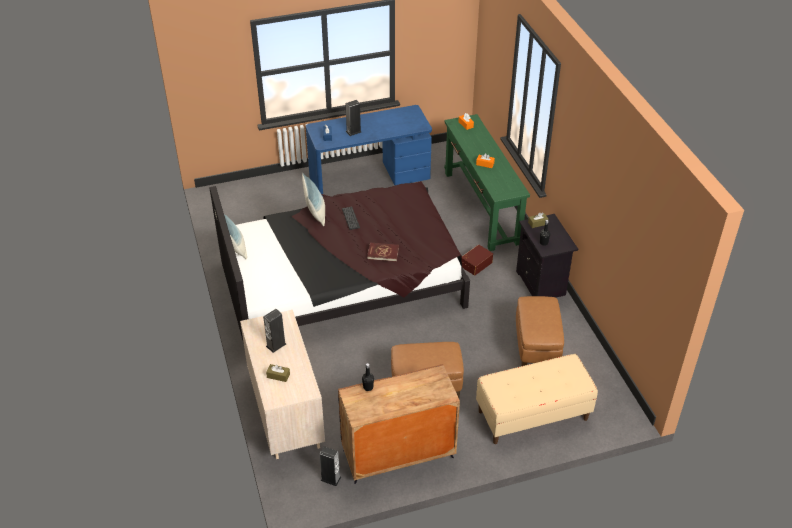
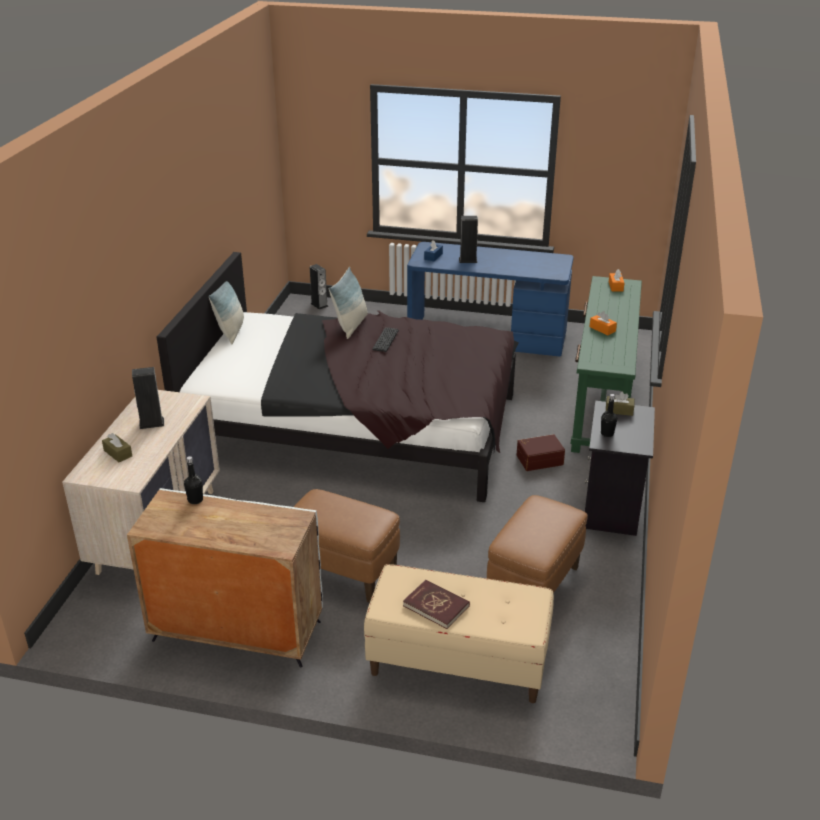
camera: 30 degrees right, 10 degrees down
speaker [320,446,341,486] -> speaker moved to [310,264,328,310]
brown cabinet [338,364,460,484] -> white cabinet [127,488,323,667]
red book [367,243,399,262] -> red book moved to [403,580,470,629]

